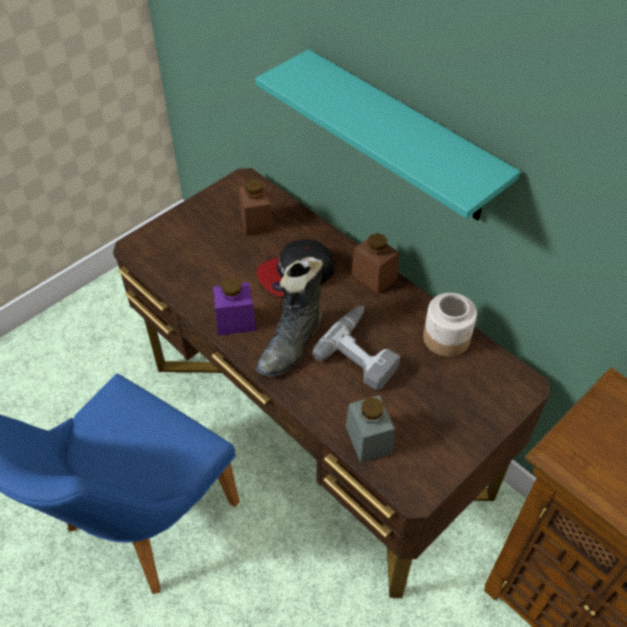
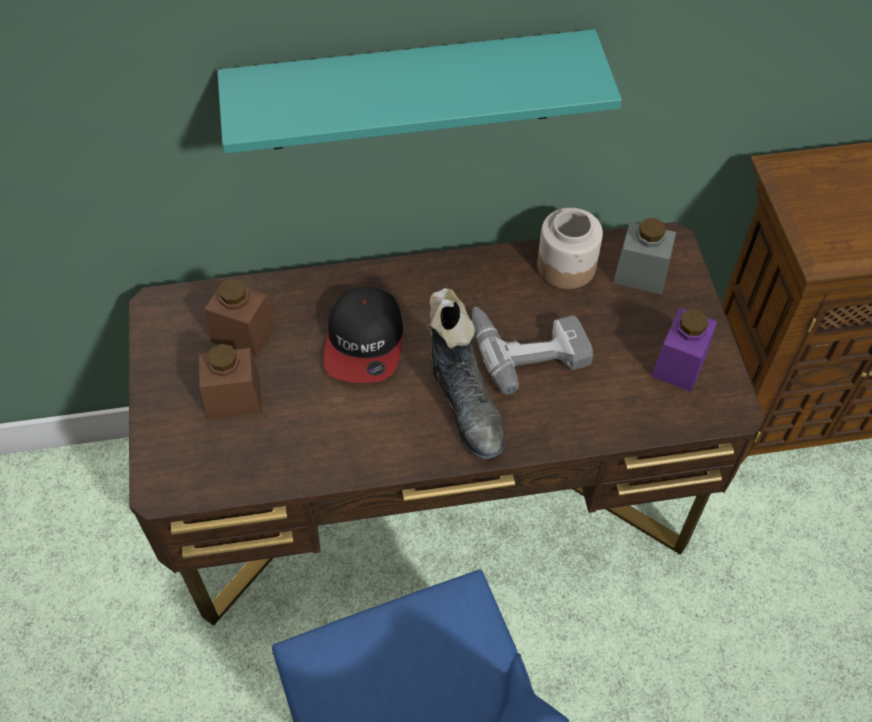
camera: 55 degrees left, 5 degrees up
purple jar [213,278,257,335] -> purple jar moved to [651,308,717,392]
grey jar [346,395,395,463] -> grey jar moved to [613,218,676,294]
brown jar [351,233,399,294] -> brown jar moved to [199,344,262,420]

